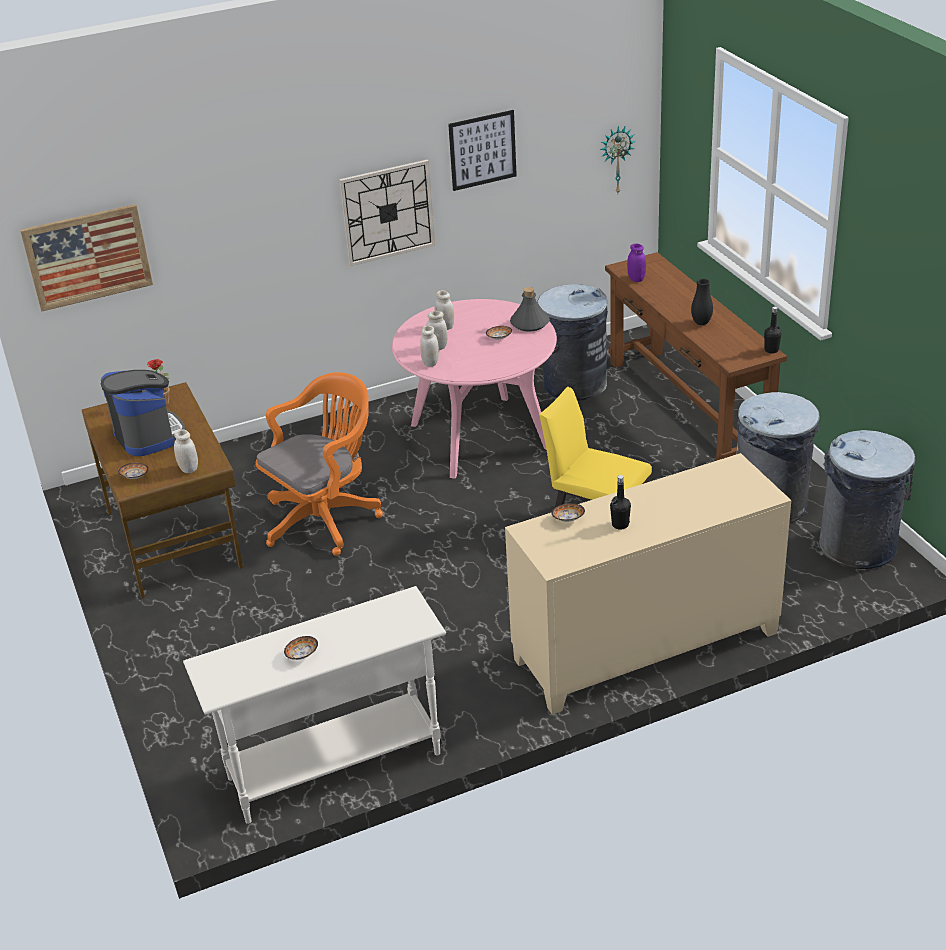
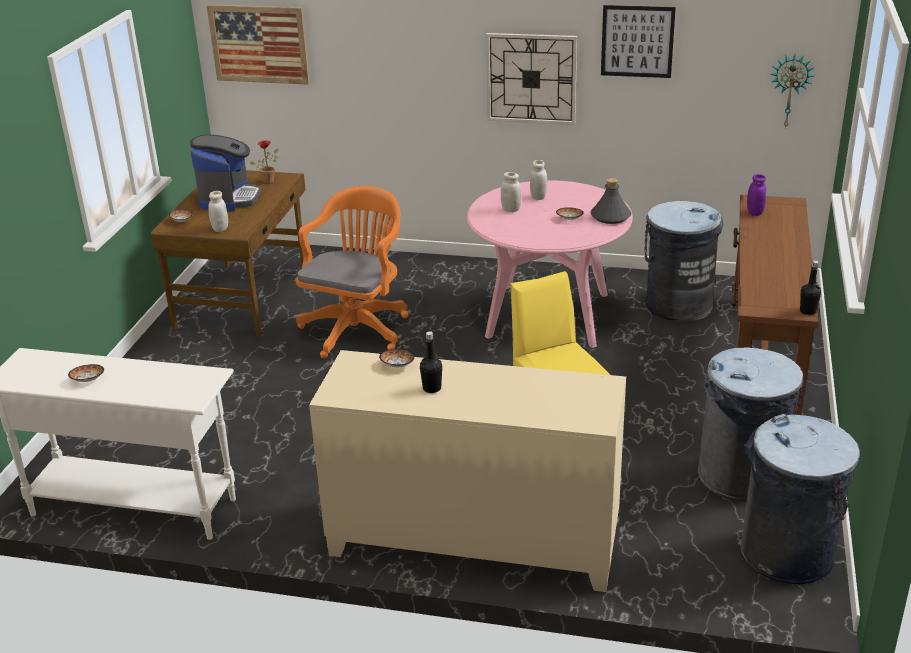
camera: 35 degrees right, 5 degrees down
orange office chair [256,372,383,556] -> orange office chair turned 60 degrees counterclockwise [295,186,409,359]
white jar [420,325,439,367] -> none
black vase [691,279,713,325] -> none

